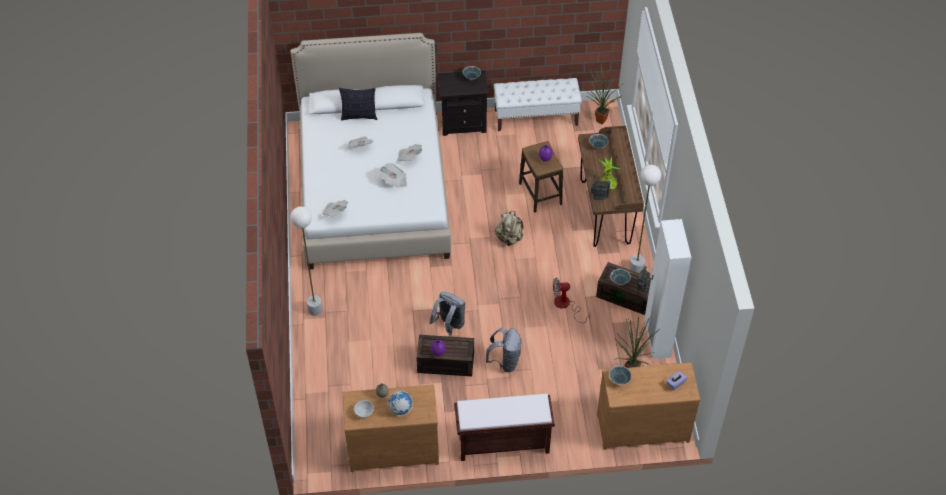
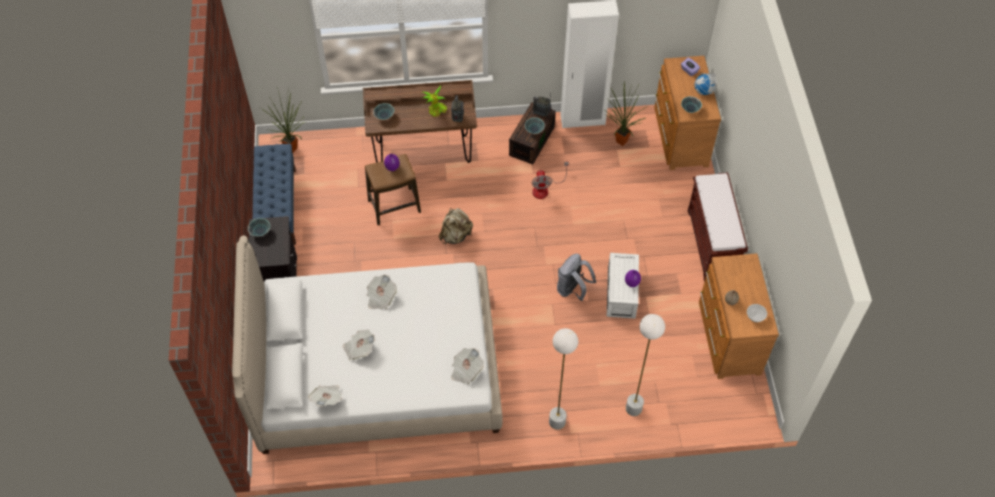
camera: 90 degrees left, 5 degrees up
pillow [339,88,377,120] -> none
newspaper [380,163,407,187] -> newspaper moved to [308,385,342,406]
globe [387,390,413,416] -> globe moved to [695,73,717,95]
brown storage box [416,335,474,376] -> white storage box [607,253,639,319]
grey backpack [486,328,522,372] -> none
white bench [494,78,582,131] -> blue bench [252,144,296,245]
white floor lamp [629,165,661,273] -> white floor lamp moved to [626,314,665,416]

